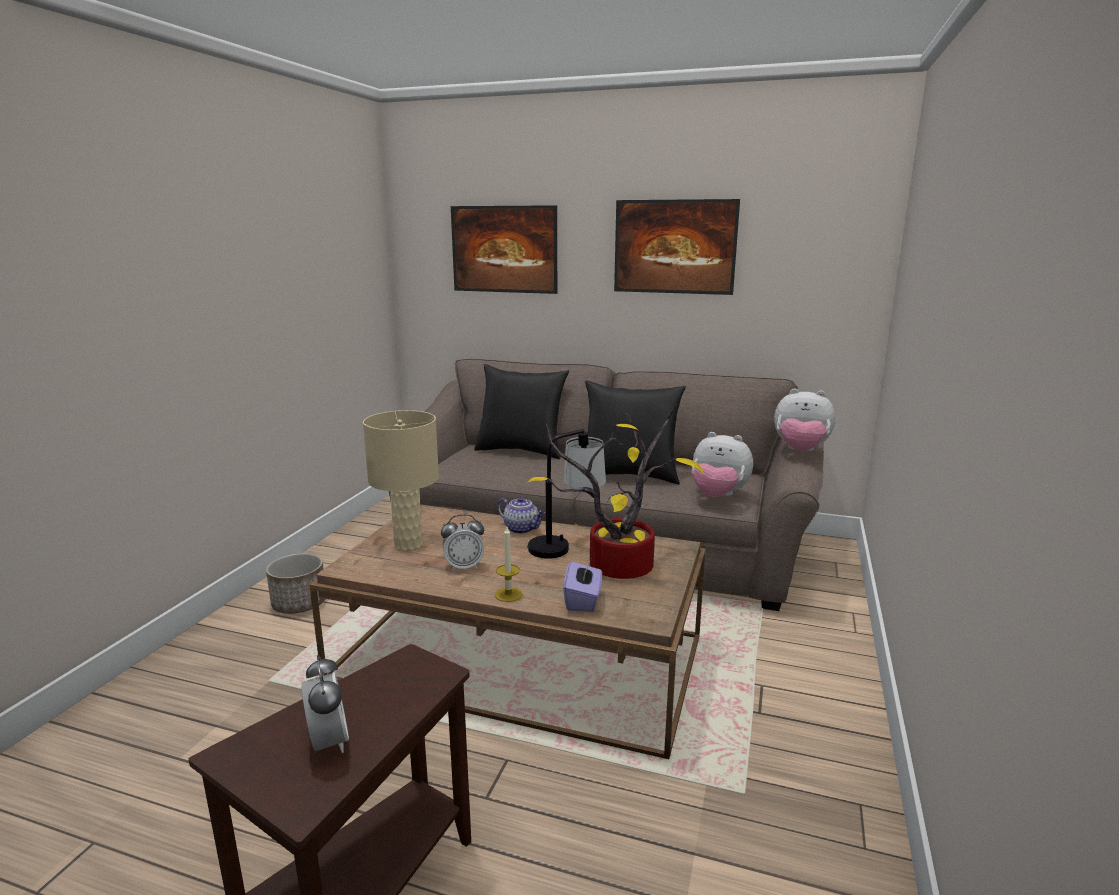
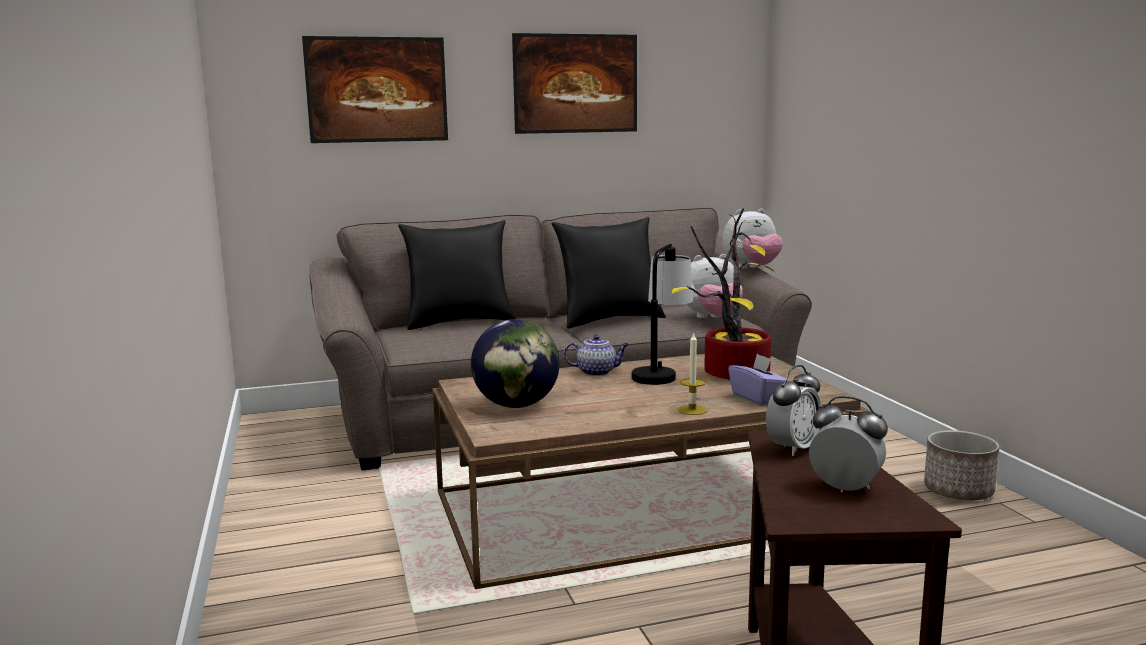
camera: 35 degrees left, 5 degrees down
planter [266,553,325,614] -> planter moved to [924,430,999,500]
beige table lamp [363,410,439,551] -> globe [471,319,560,408]
alarm clock [441,514,484,571] -> alarm clock moved to [766,365,821,456]

